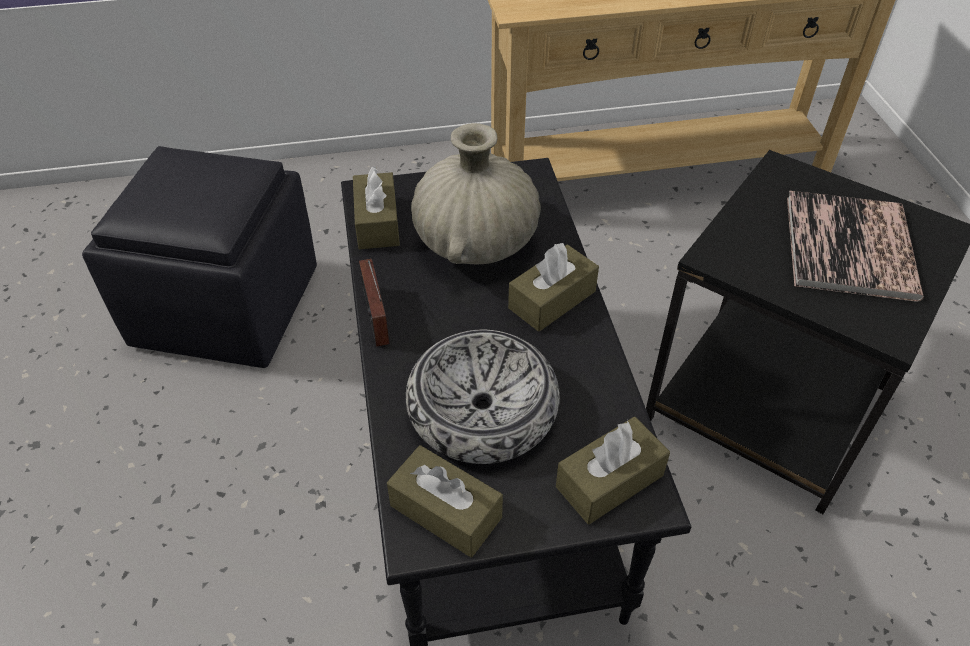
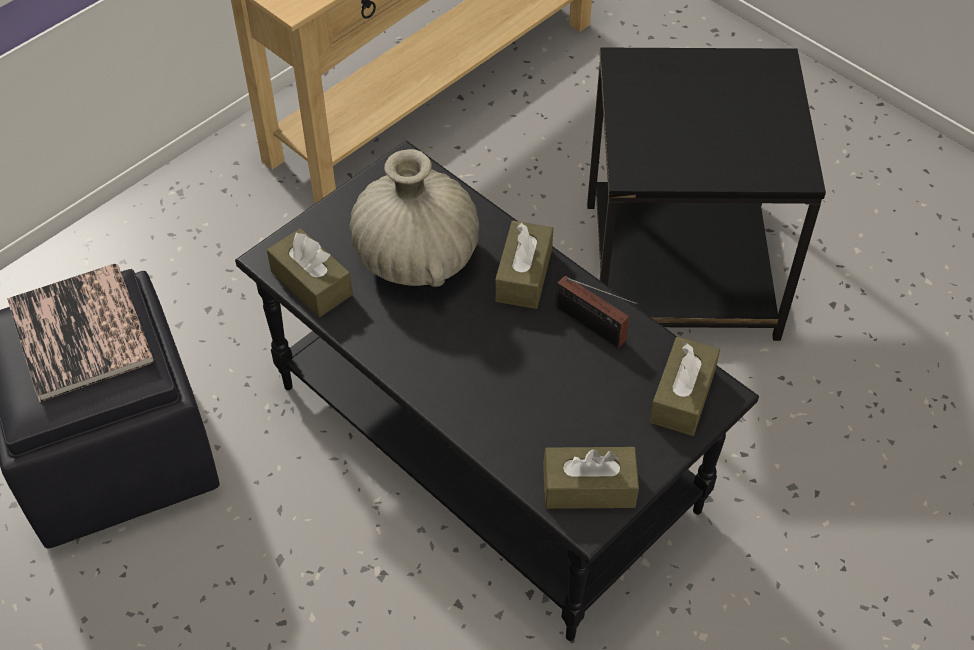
camera: 35 degrees left, 5 degrees up
radio [359,259,389,347] -> radio moved to [555,276,638,349]
bowl [406,330,560,464] -> none
book [787,191,924,302] -> book moved to [7,264,154,402]

